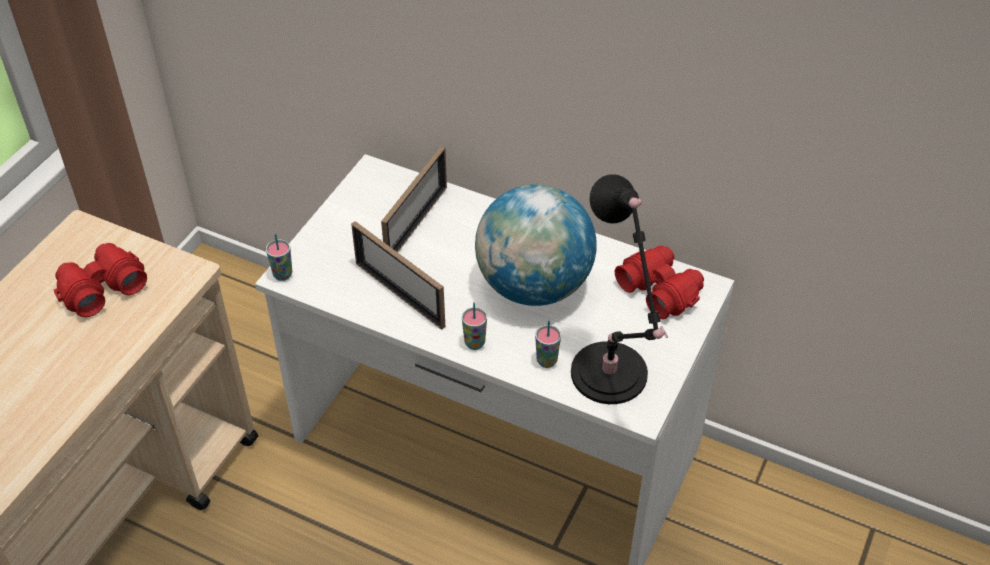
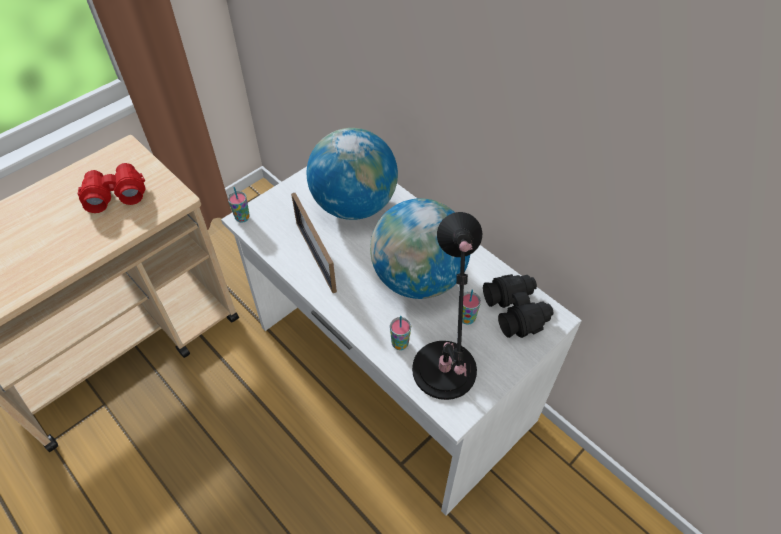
camera: 20 degrees right, 5 degrees up
picture frame [381,146,447,252] -> globe [307,128,398,220]
cup [462,302,487,350] -> cup moved to [462,290,481,325]
red binoculars [615,245,704,319] -> black binoculars [483,274,553,338]

